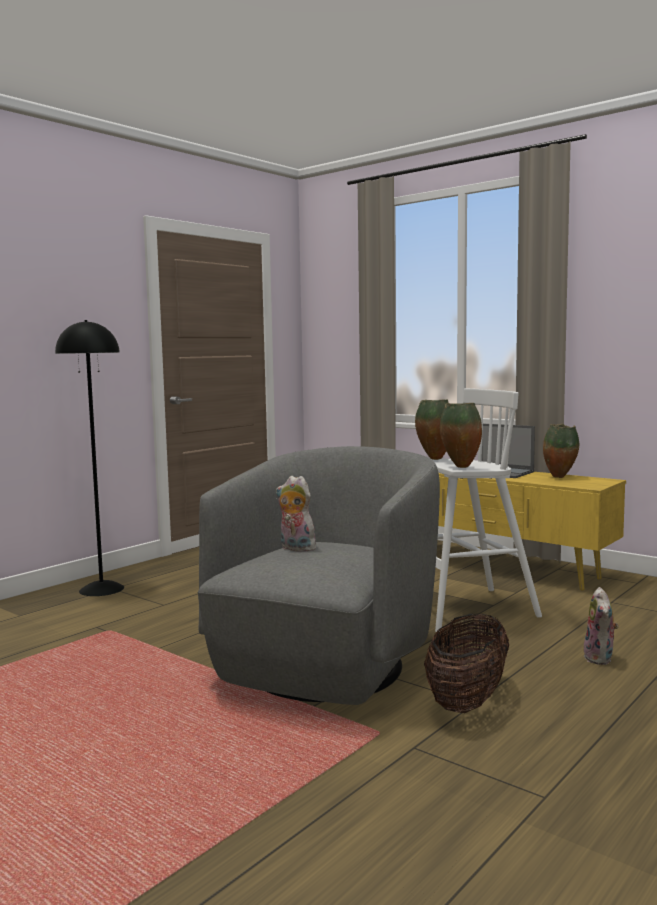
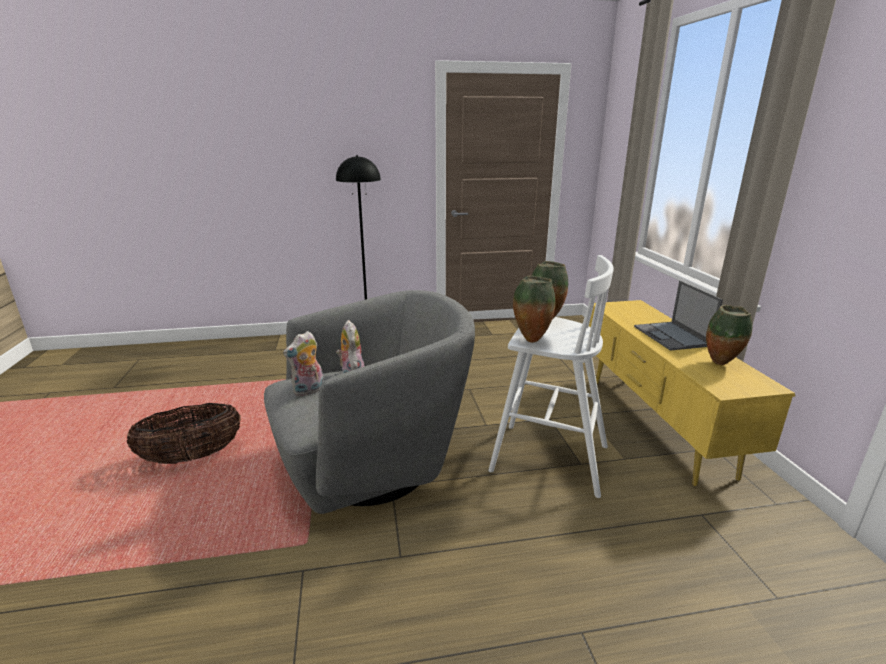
camera: 40 degrees right, 15 degrees up
basket [424,614,509,713] -> basket moved to [127,403,241,464]
plush toy [584,587,619,665] -> plush toy moved to [283,331,323,396]

